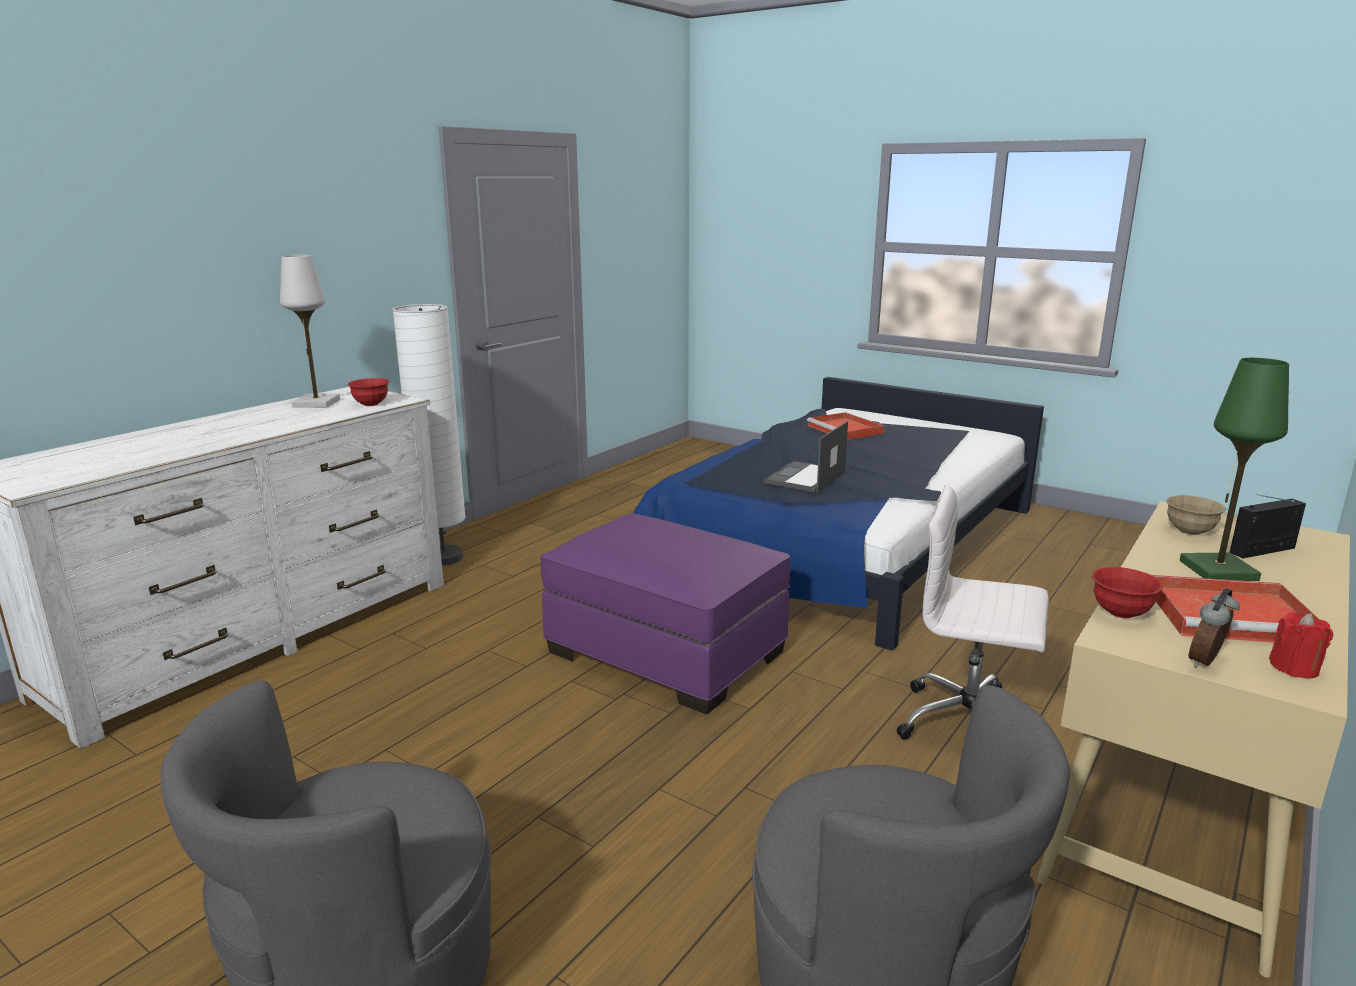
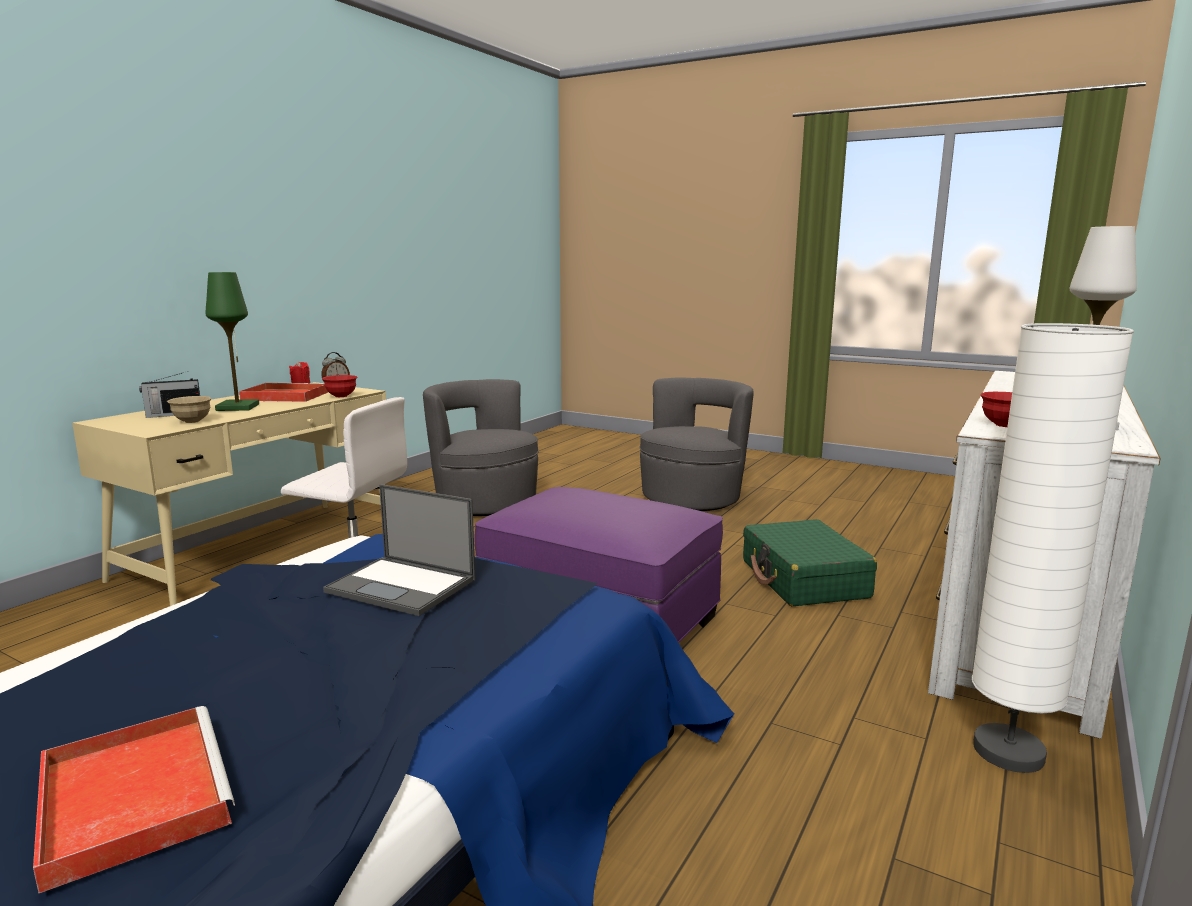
camera: 175 degrees right, 5 degrees down
laptop [764,421,848,493] -> laptop turned 90 degrees clockwise [323,484,476,616]
none -> green suitcase [743,519,877,606]

